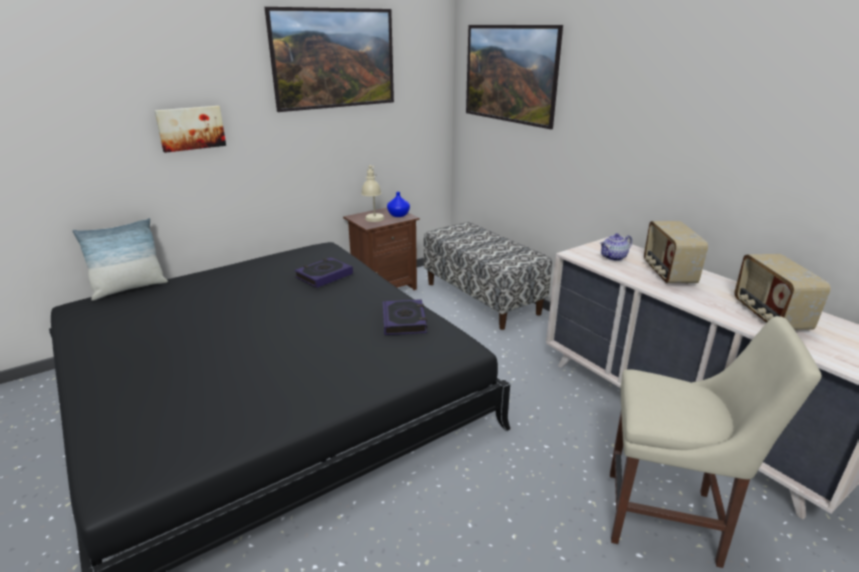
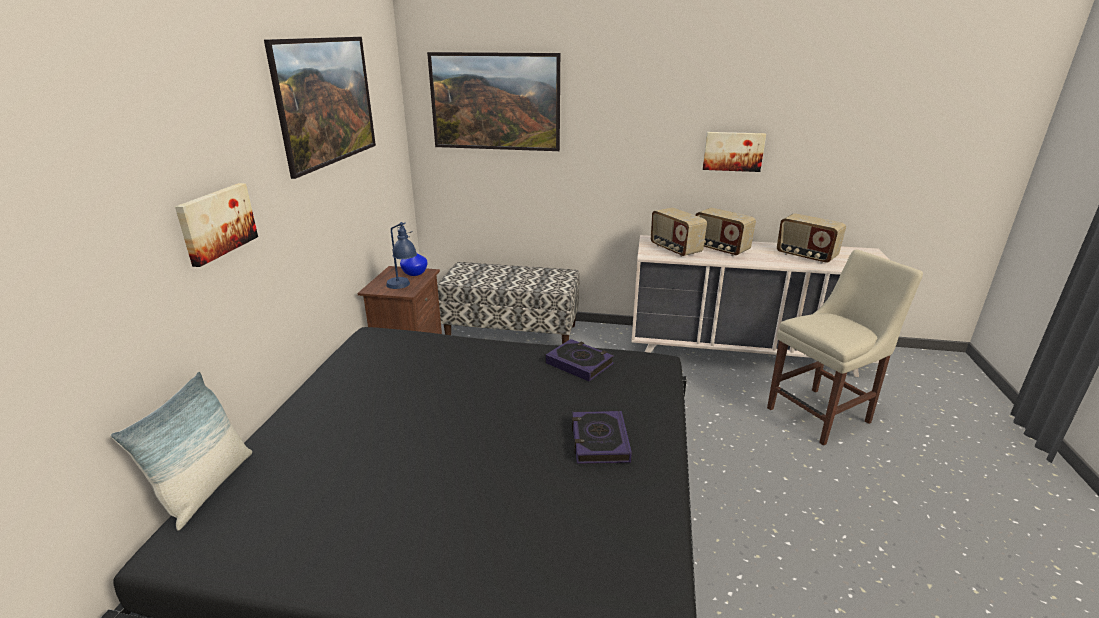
camera: 45 degrees left, 0 degrees up
book [295,257,353,288] -> book moved to [572,411,632,464]
beige table lamp [361,165,385,222] -> blue table lamp [386,222,417,289]
teapot [600,233,632,261] -> radio [651,207,707,257]
none -> picture [703,132,766,172]

